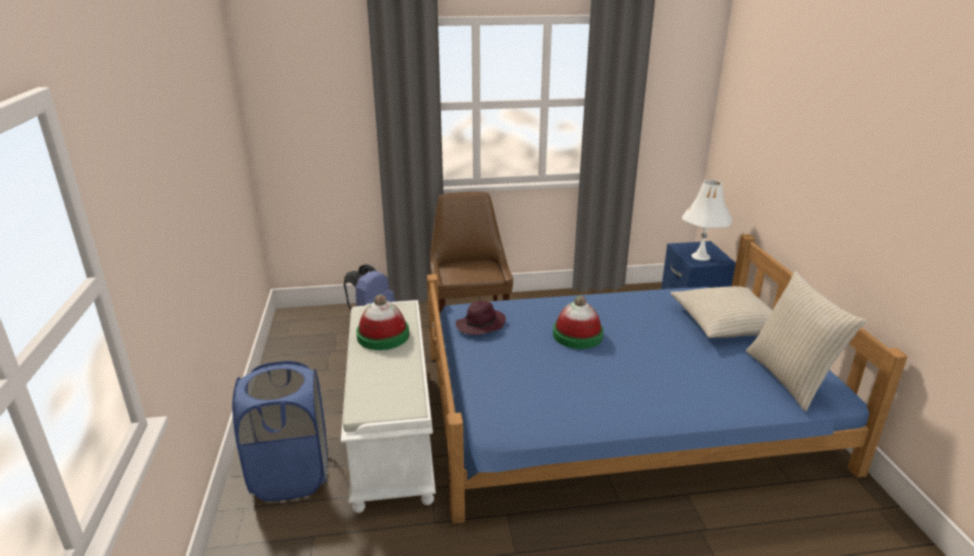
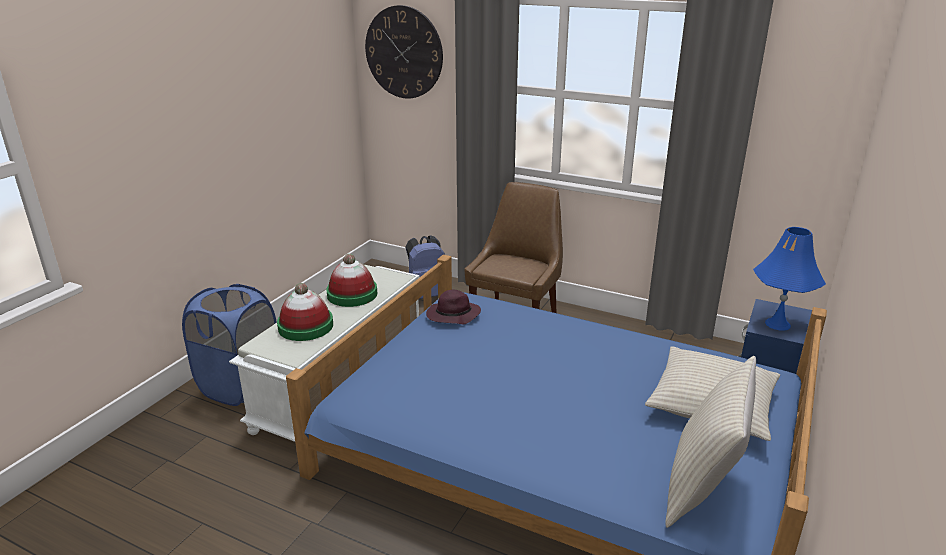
camera: 35 degrees right, 0 degrees up
hat [553,296,603,349] -> hat moved to [277,283,333,341]
white table lamp [682,180,732,261] -> blue table lamp [753,227,826,331]
none -> wall clock [365,5,443,98]

